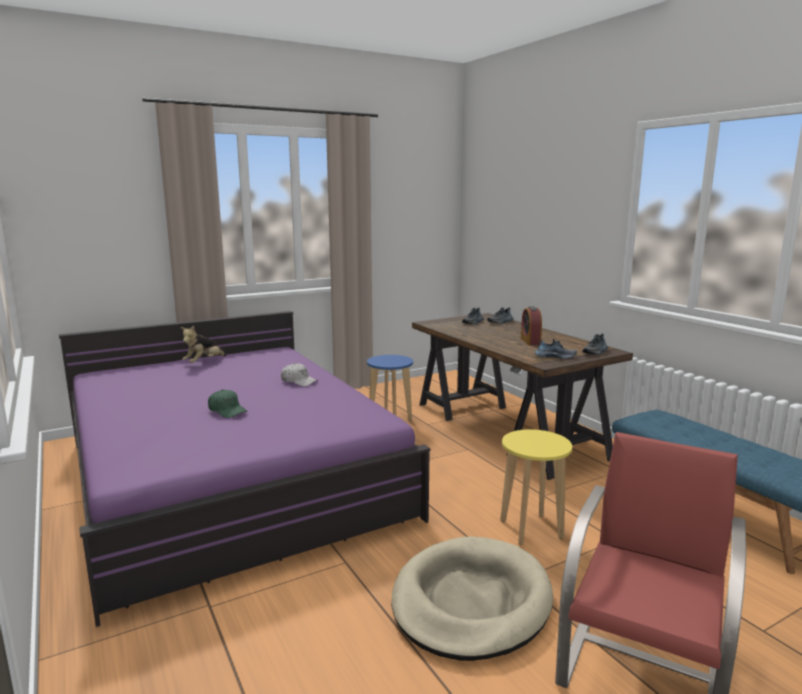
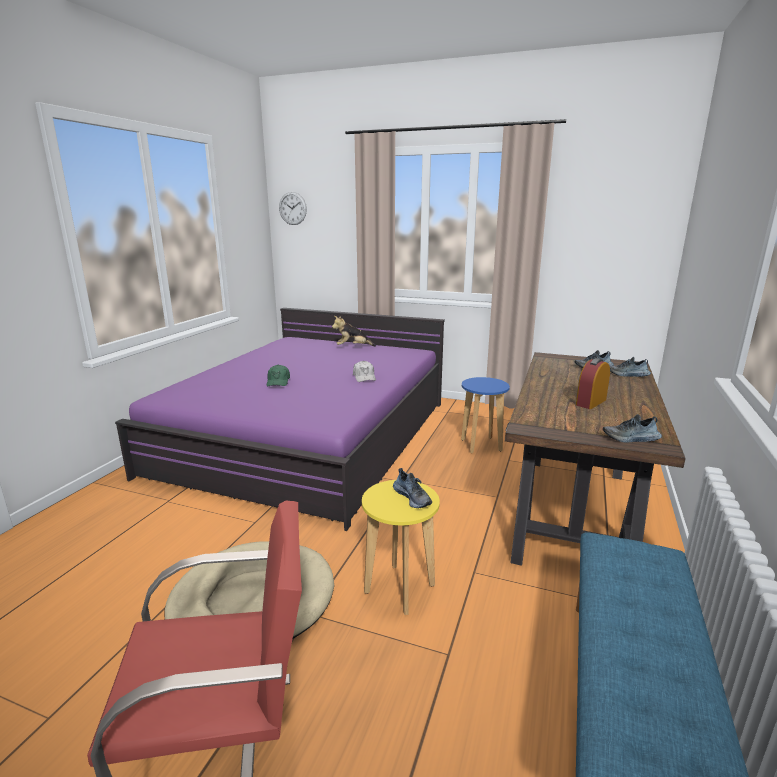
camera: 50 degrees right, 5 degrees up
shoe [535,339,577,359] -> shoe moved to [393,468,432,508]
none -> wall clock [279,192,307,225]

